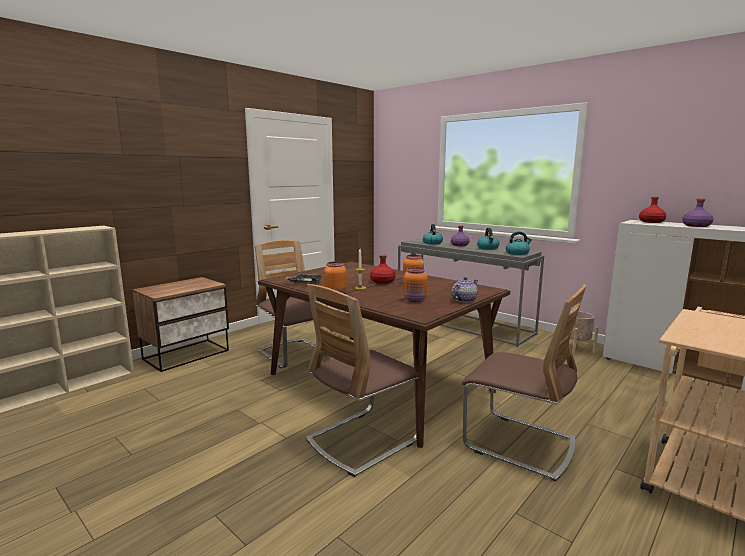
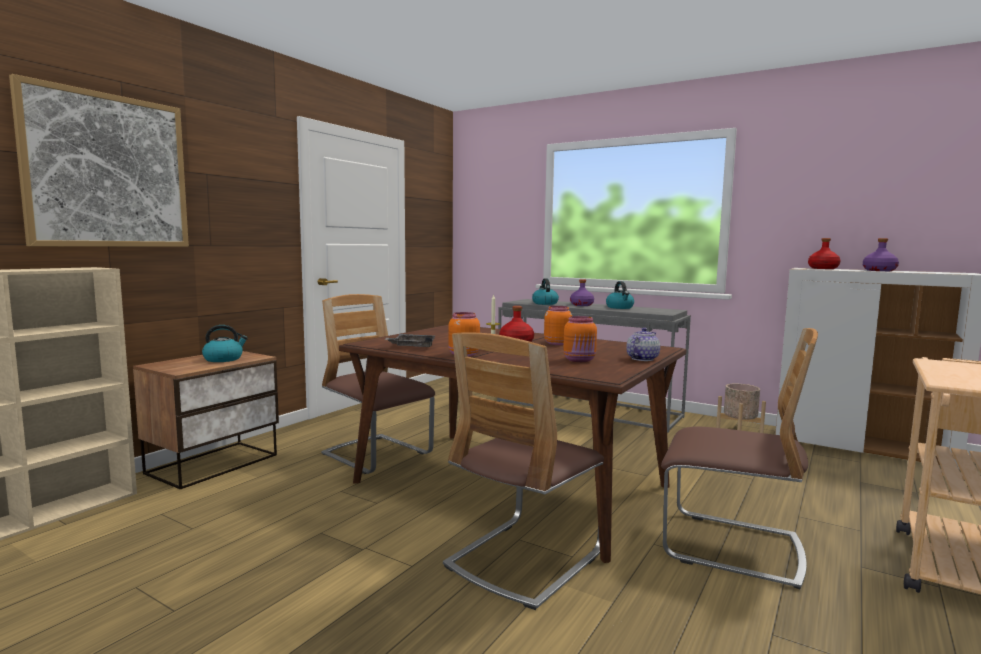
camera: 10 degrees left, 5 degrees down
kettle [506,232,532,255] -> kettle moved to [202,325,248,362]
none -> picture [9,74,189,247]

